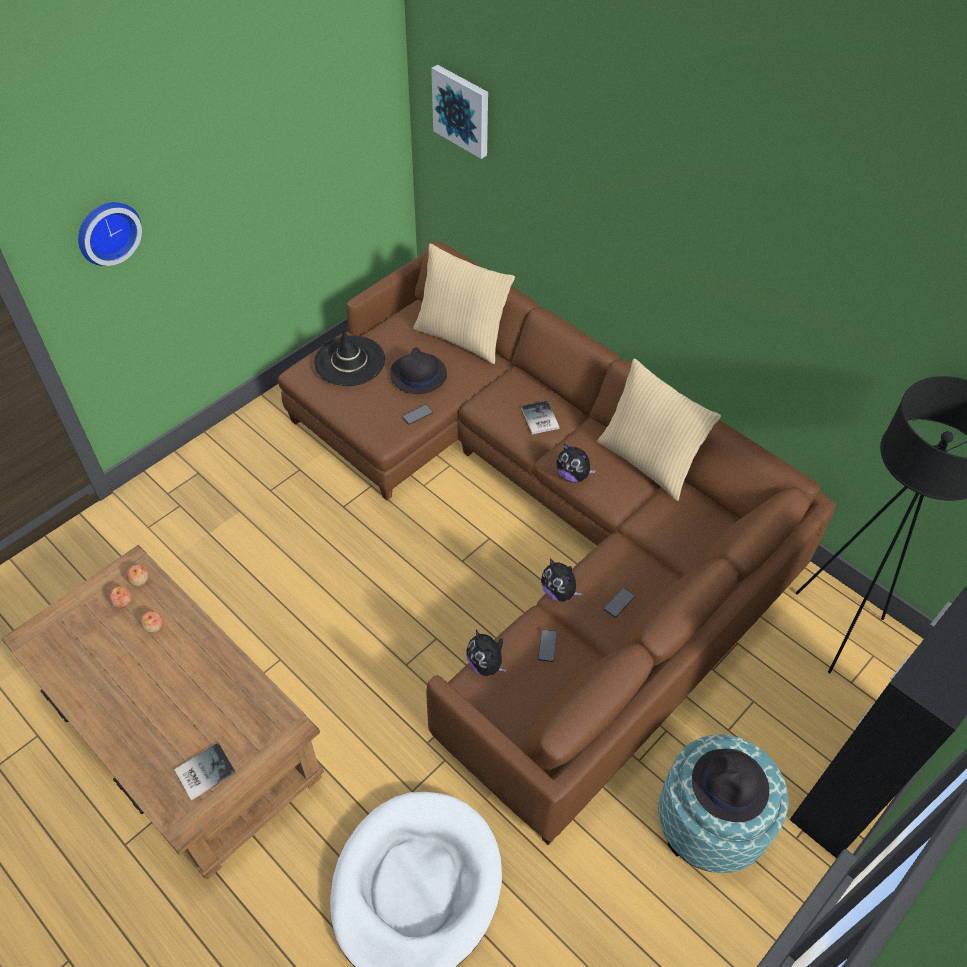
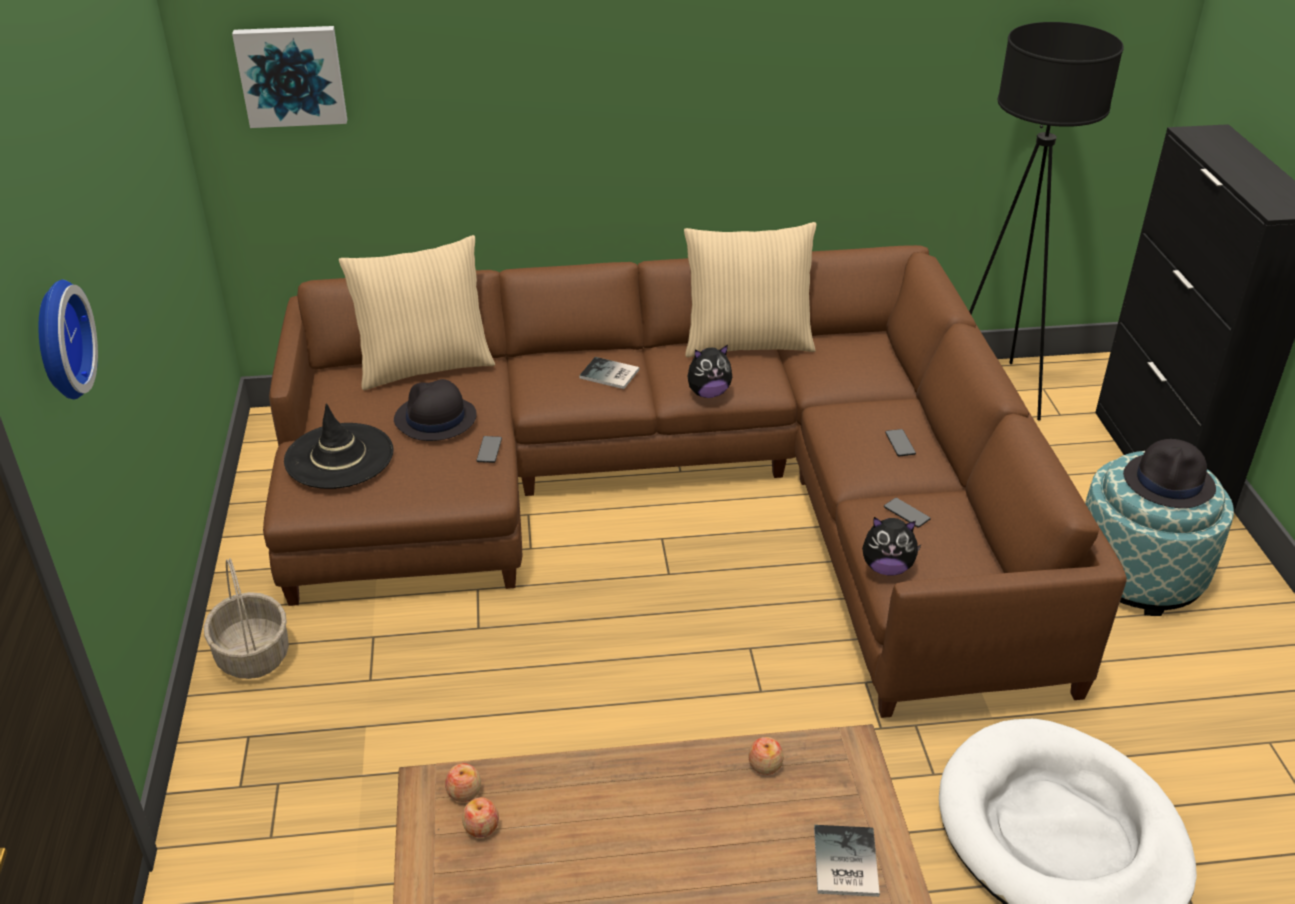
camera: 50 degrees left, 15 degrees down
apple [141,611,164,633] -> apple moved to [748,737,784,775]
plush toy [541,558,582,601] -> none
none -> basket [204,558,289,679]

